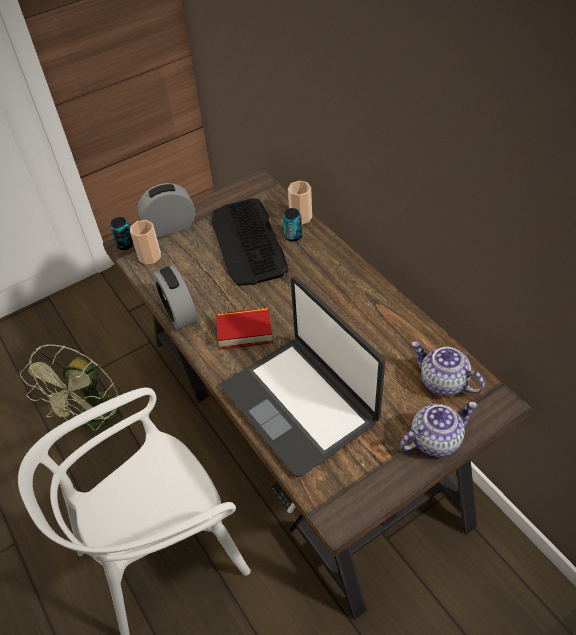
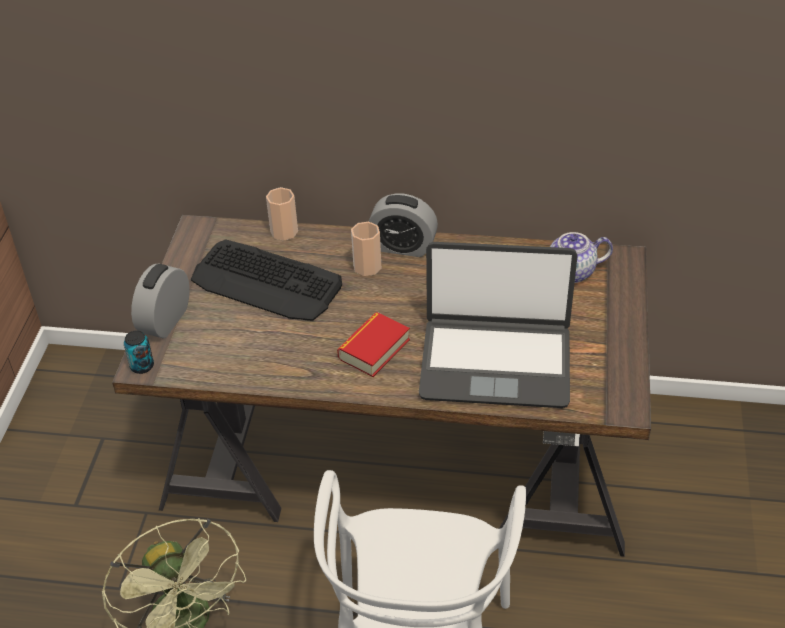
camera: 50 degrees left, 5 degrees down
cup [130,220,161,265] -> cup moved to [351,222,381,276]
alarm clock [153,266,197,330] -> alarm clock moved to [368,193,438,257]
can [283,208,302,242] -> none
teapot [400,402,477,457] -> none

